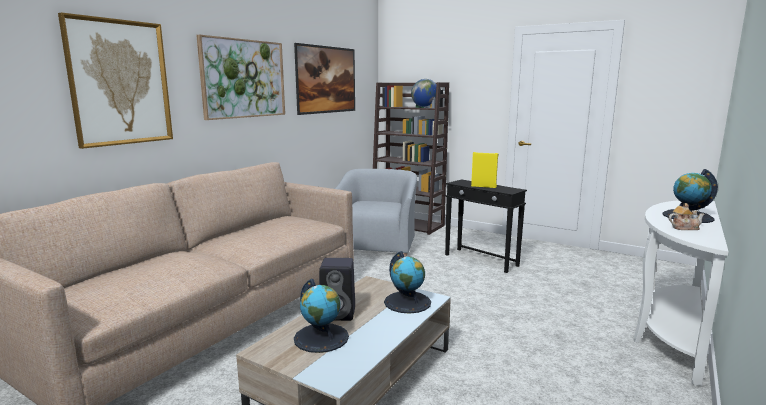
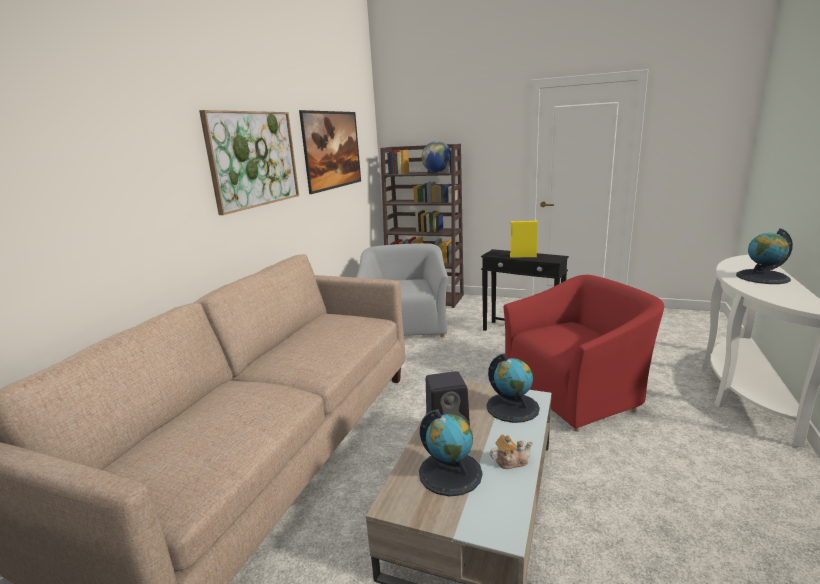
camera: 10 degrees left, 5 degrees up
picture [58,12,173,149] -> none
teapot [669,203,705,230] -> teapot moved to [490,434,533,469]
none -> red armchair [503,274,664,432]

